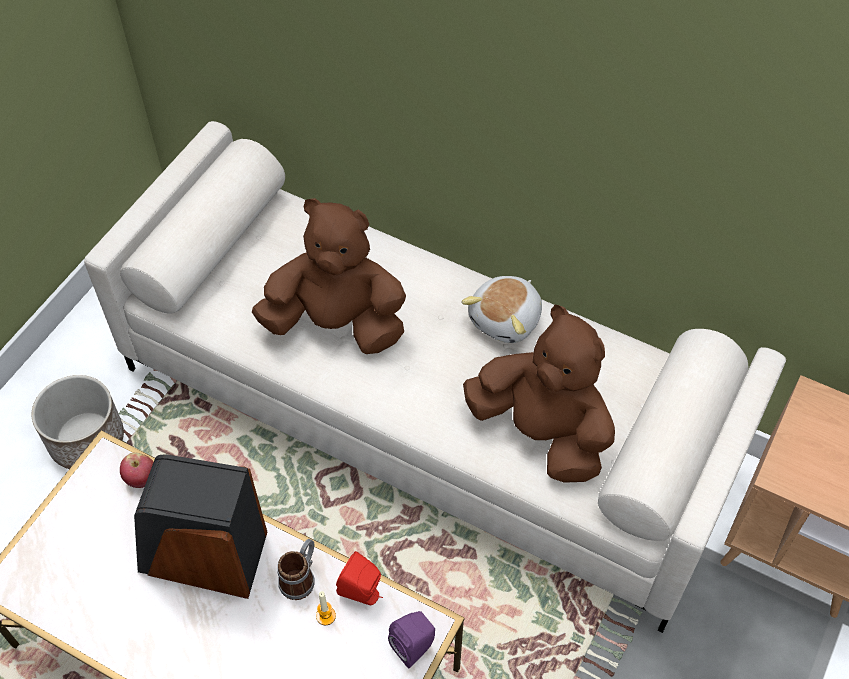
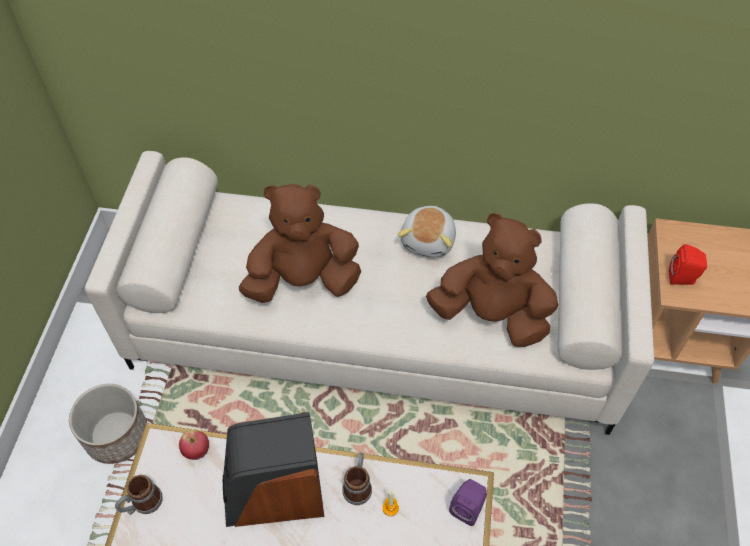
camera: 20 degrees left, 0 degrees up
red speaker [336,551,383,605] -> red speaker moved to [669,244,707,285]
none -> mug [115,475,162,515]

